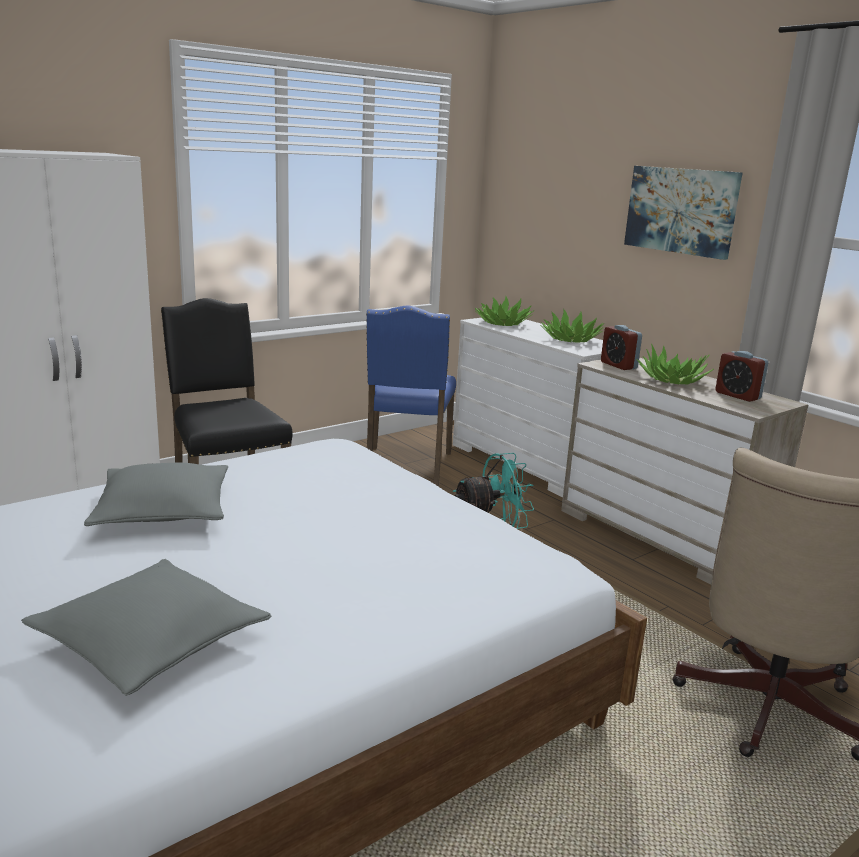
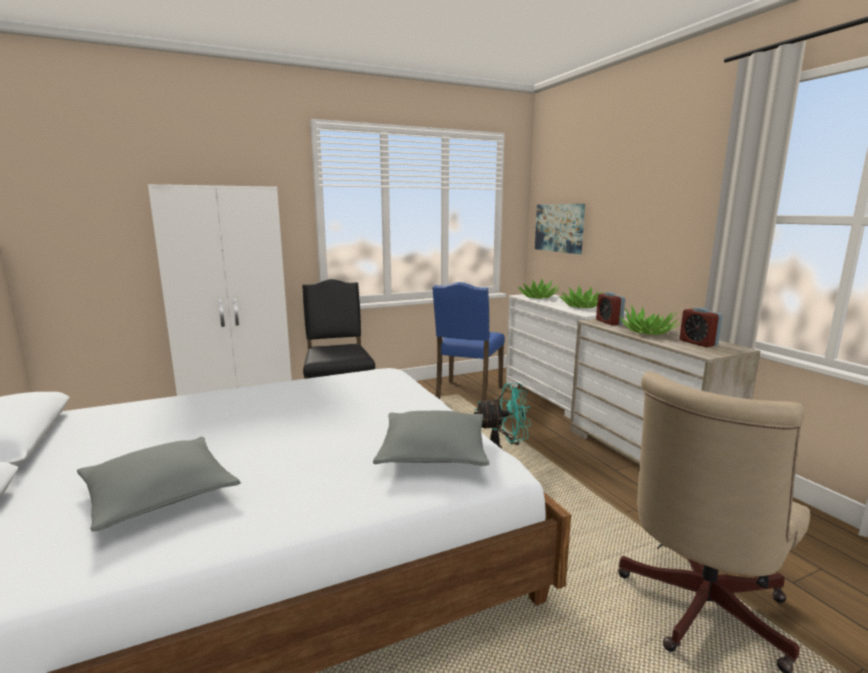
camera: 15 degrees right, 5 degrees down
grey pillow [84,463,228,526] -> grey pillow moved to [373,411,490,466]
picture [624,166,743,260] -> picture moved to [535,204,585,254]

